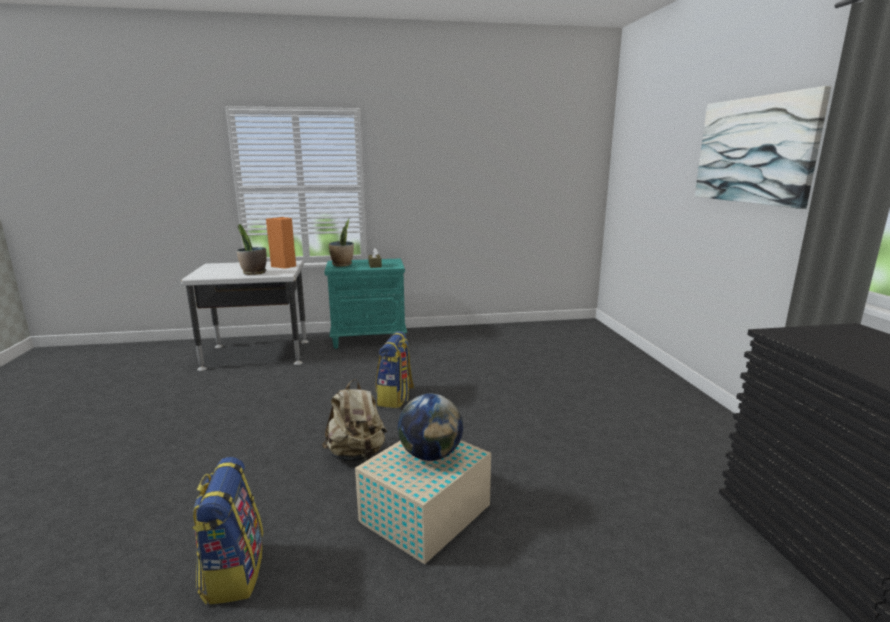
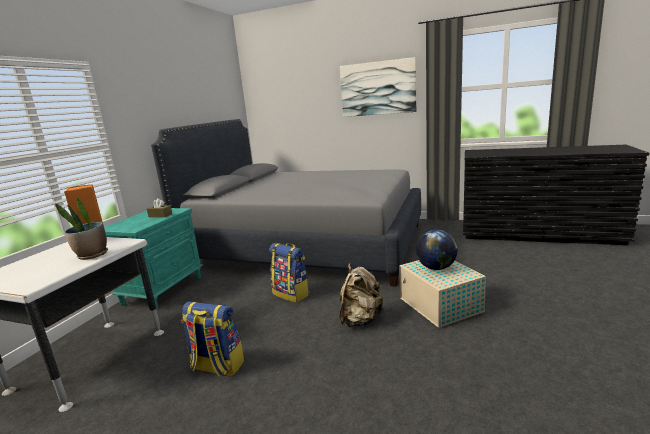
camera: 60 degrees left, 0 degrees up
backpack [192,457,263,604] -> backpack moved to [182,302,244,377]
potted plant [329,219,354,267] -> none
none -> grey bed [151,119,421,287]

